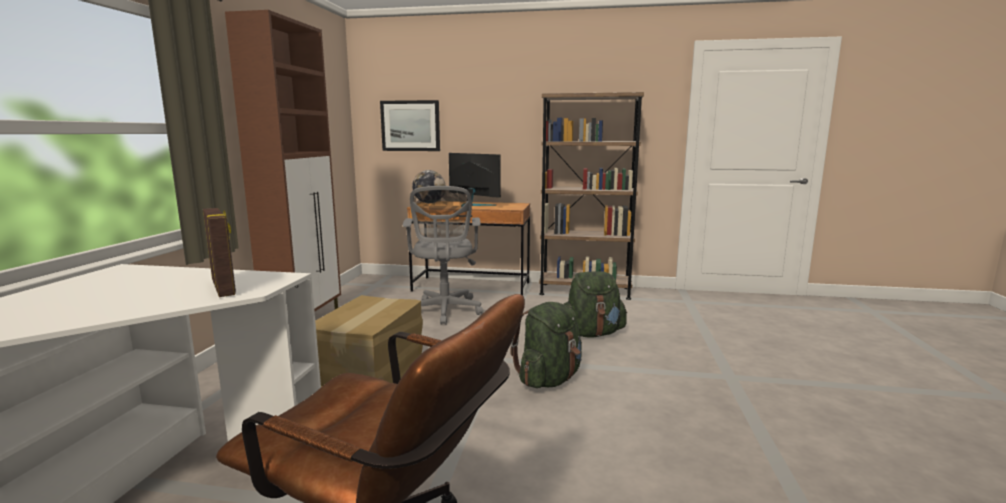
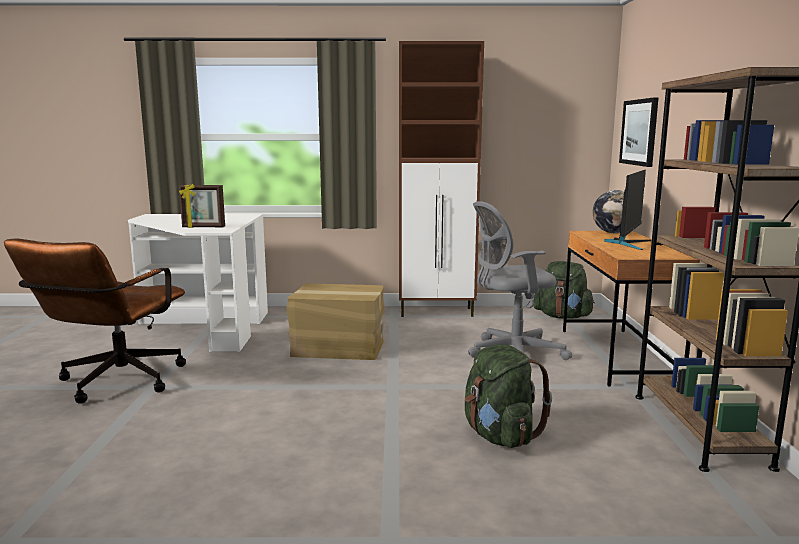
camera: 80 degrees right, 0 degrees up
picture frame [203,208,236,297] -> picture frame turned 45 degrees clockwise [179,184,225,228]
green backpack [510,302,582,388] -> green backpack moved to [533,261,595,319]

